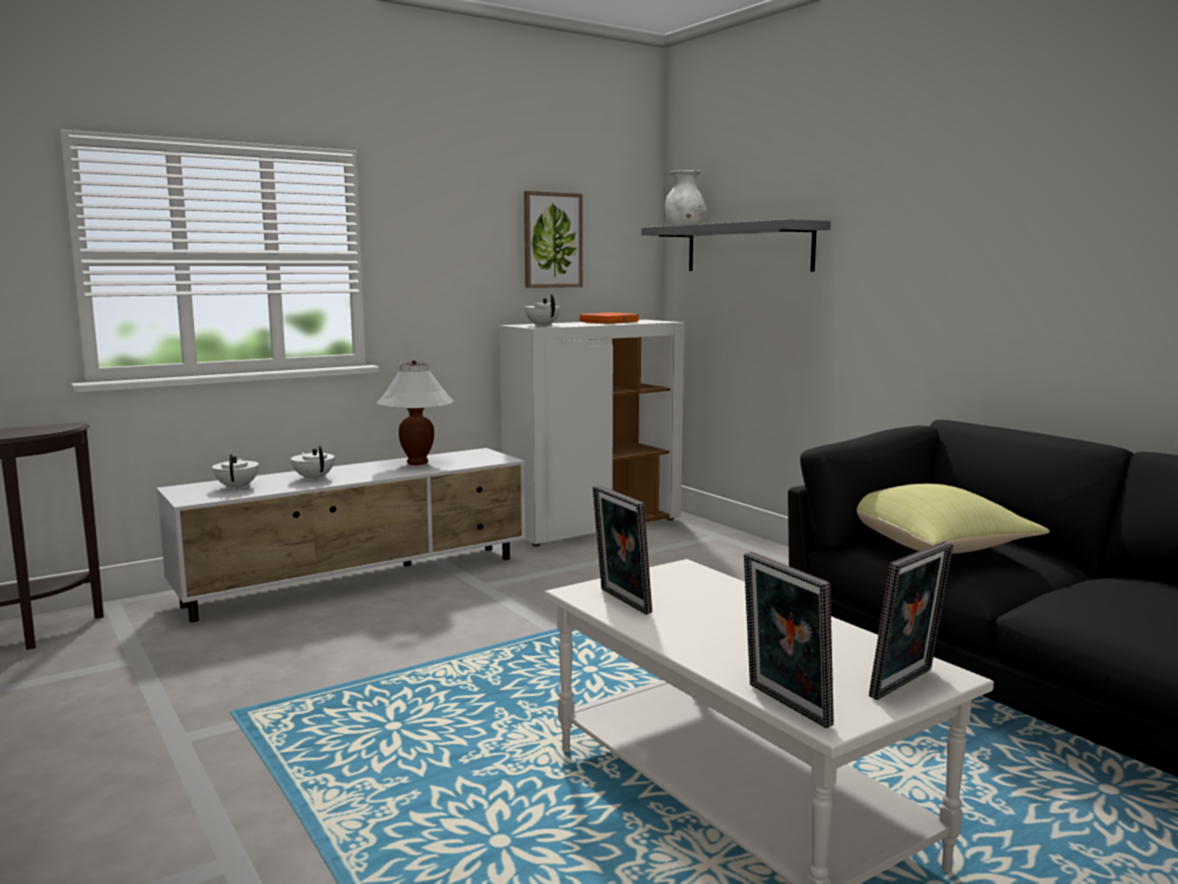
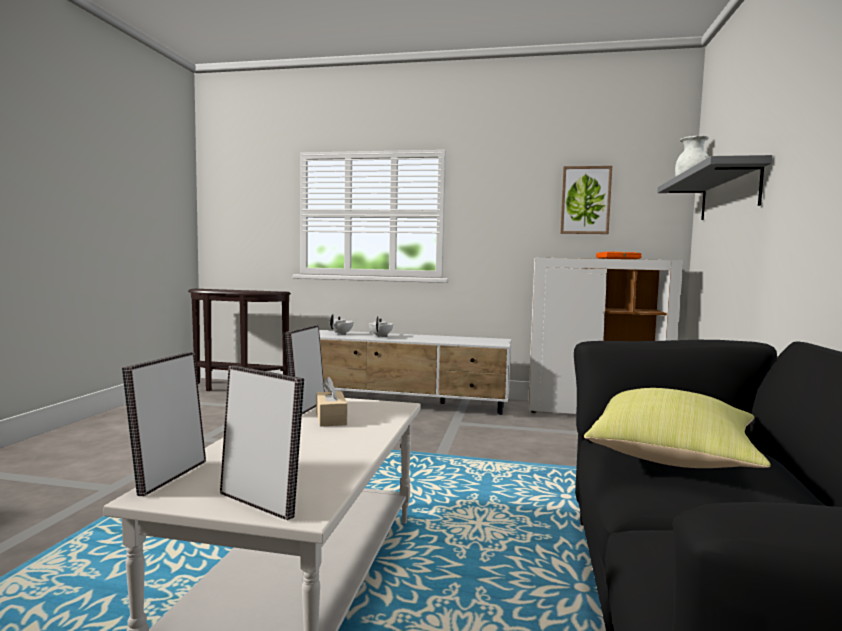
camera: 45 degrees right, 5 degrees down
white table lamp [377,360,454,465] -> none
white teapot [524,294,561,327] -> none
picture frame [869,541,953,700] -> picture frame turned 150 degrees counterclockwise [220,366,304,520]
none -> beige tissue box [316,377,347,427]

